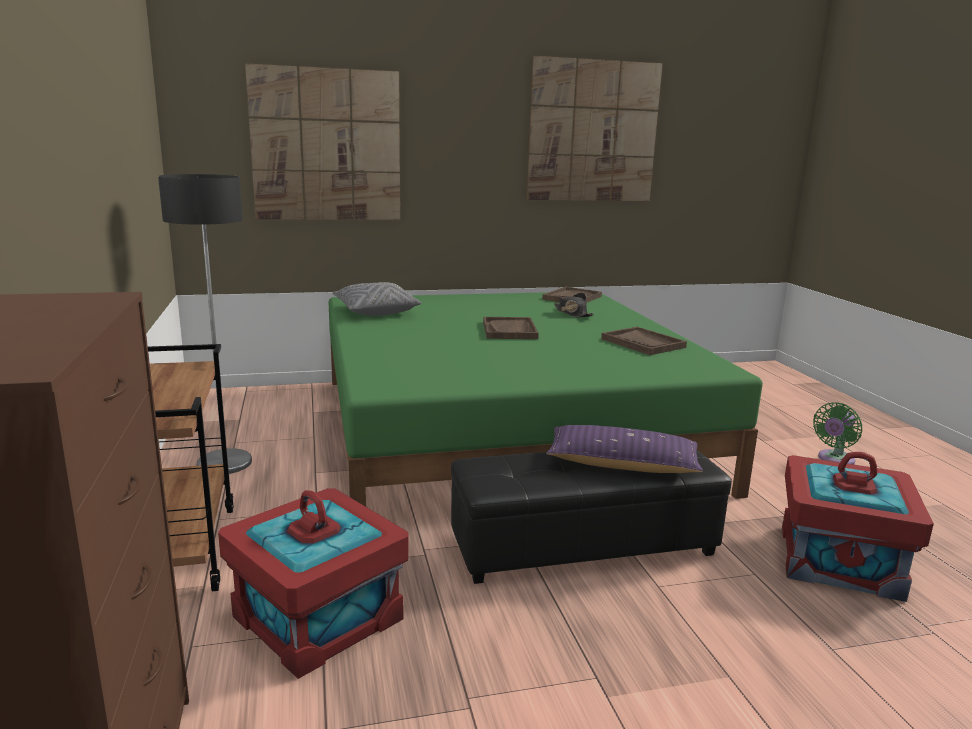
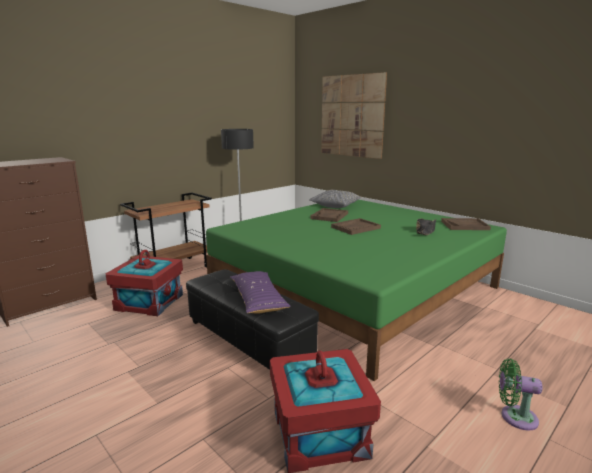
camera: 60 degrees right, 0 degrees up
picture [527,56,663,201] -> none
brown tray [601,327,687,355] -> brown tray moved to [310,208,348,222]

